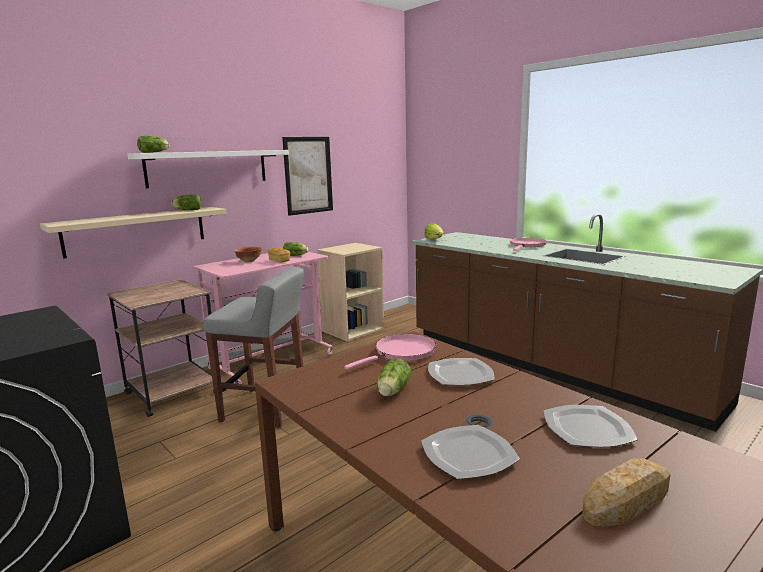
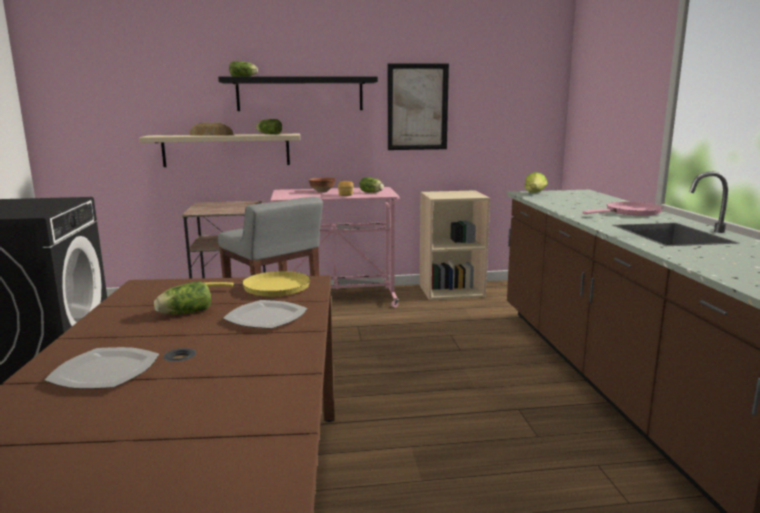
camera: 35 degrees right, 0 degrees up
white shelf [127,150,289,188] -> black shelf [218,77,378,111]
pink frying pan [344,334,436,370] -> yellow frying pan [205,271,310,297]
plate [544,405,638,447] -> none
bread [582,459,671,527] -> bread moved to [190,123,233,135]

